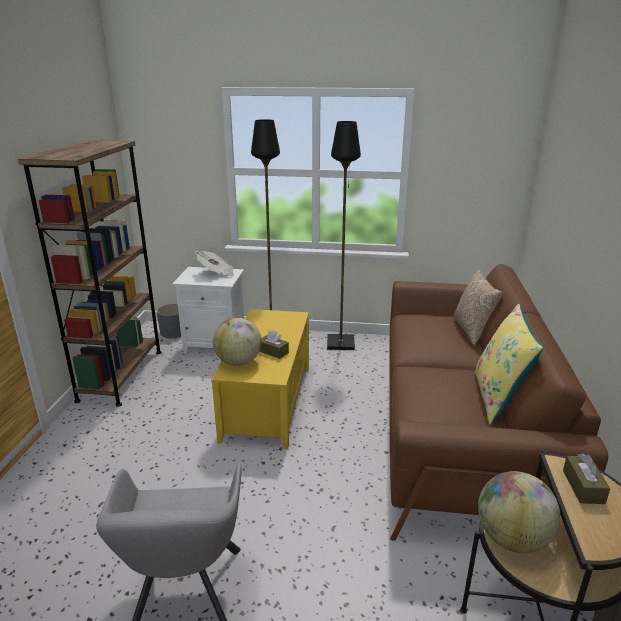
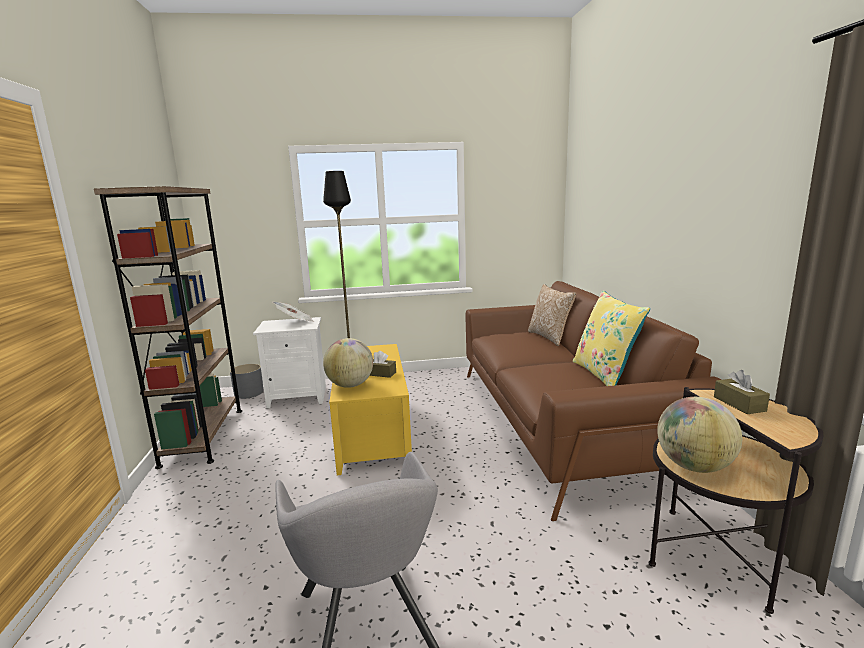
camera: 15 degrees left, 10 degrees down
black floor lamp [327,121,361,350] -> none

